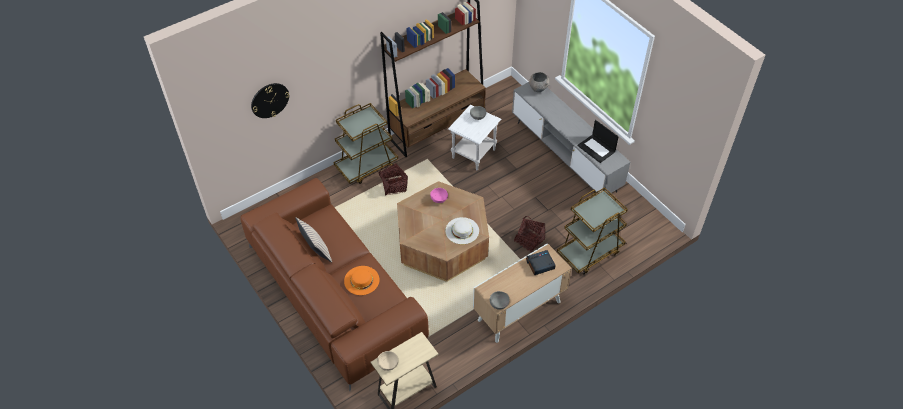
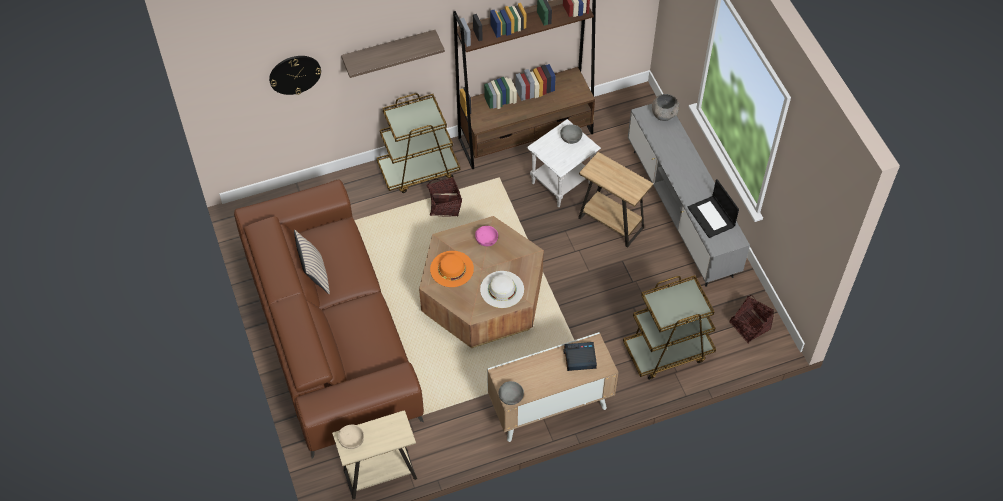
camera: 15 degrees right, 5 degrees up
orange hat [344,266,380,295] -> orange hat moved to [430,251,474,287]
basket [514,216,545,253] -> basket moved to [729,295,774,344]
none -> shelf [341,30,445,78]
none -> brown side table [578,152,654,248]

